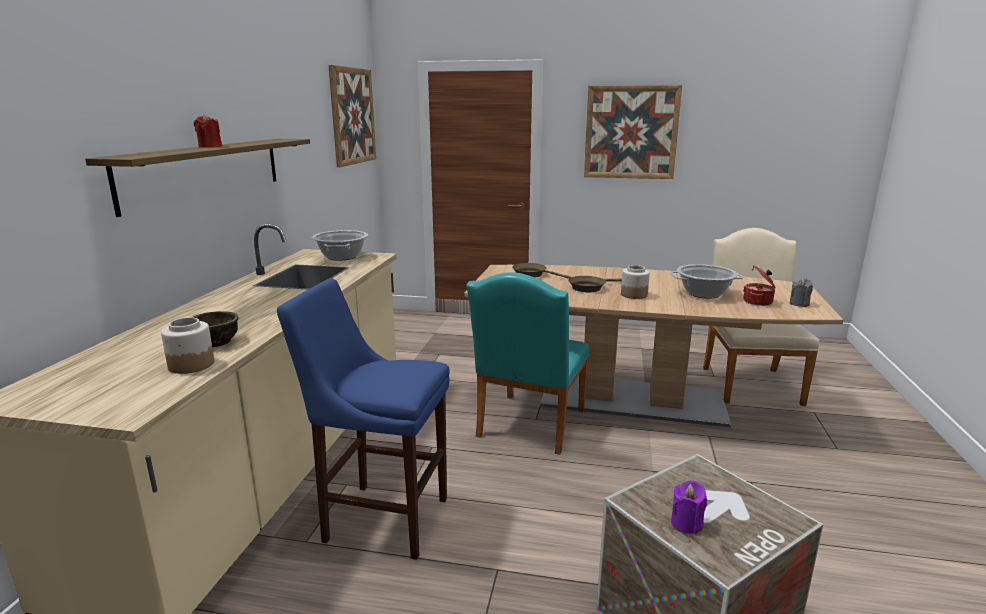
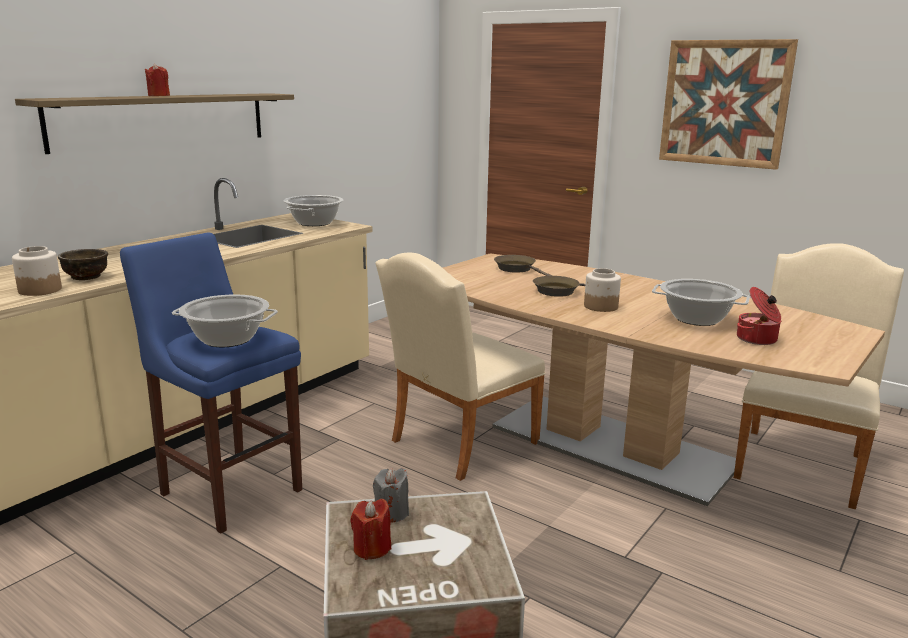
camera: 25 degrees right, 0 degrees up
picture [328,65,376,167] -> none
turquoise chair [466,272,590,455] -> beige chair [375,253,546,481]
purple candle [671,480,707,534] -> red candle [350,499,391,560]
grey candle [790,278,813,307] -> grey candle moved to [373,468,409,523]
none -> cooking pot [172,295,278,347]

